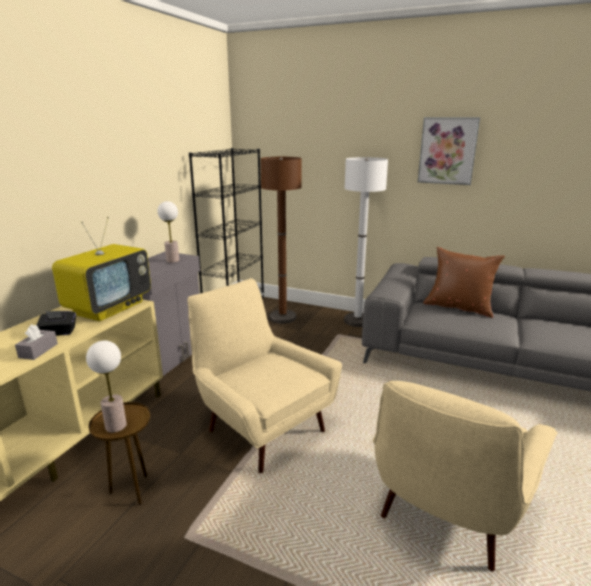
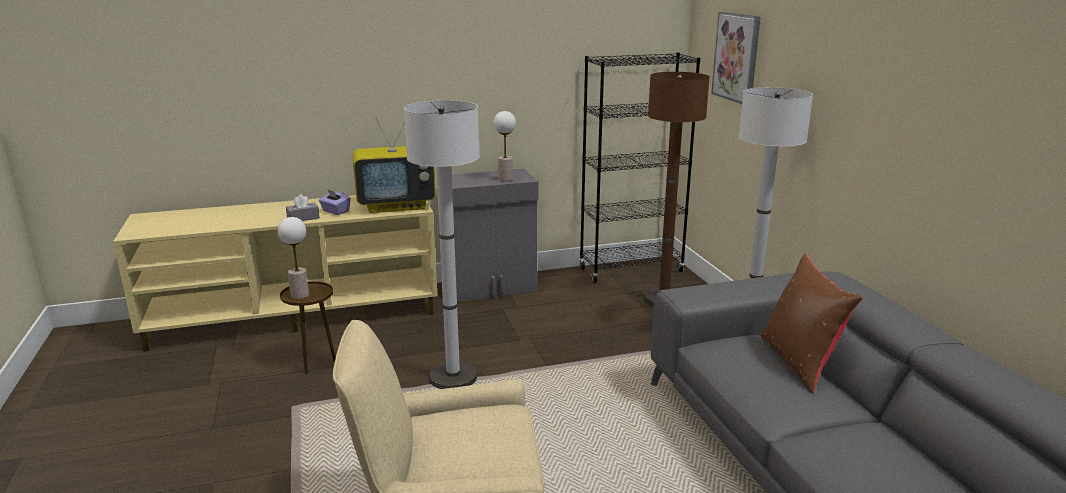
camera: 50 degrees right, 0 degrees up
black tissue box [36,311,76,336] -> purple tissue box [319,189,351,215]
beige armchair [188,278,342,473] -> white floor lamp [404,100,480,389]
picture [418,117,480,185] -> picture moved to [711,12,761,104]

